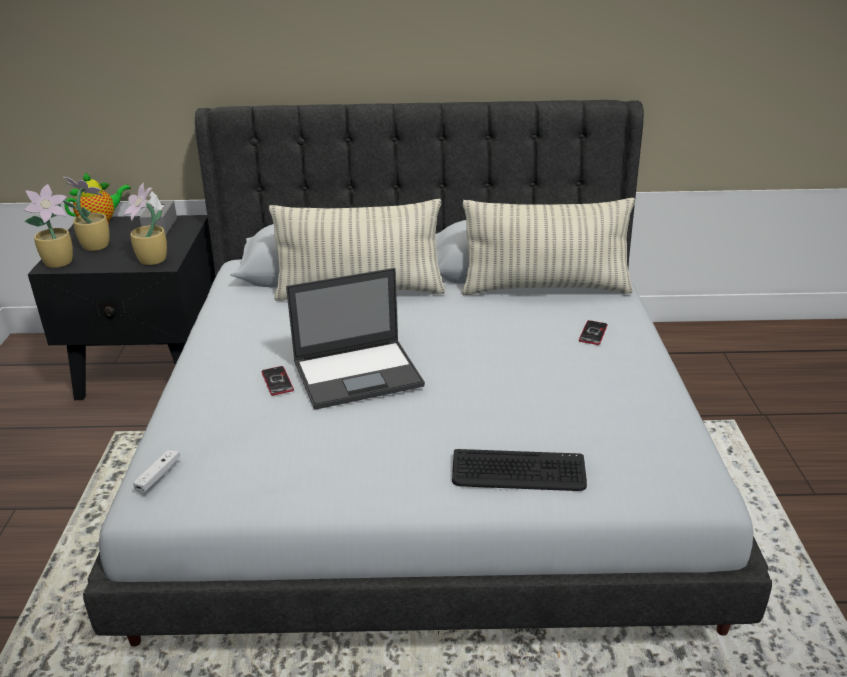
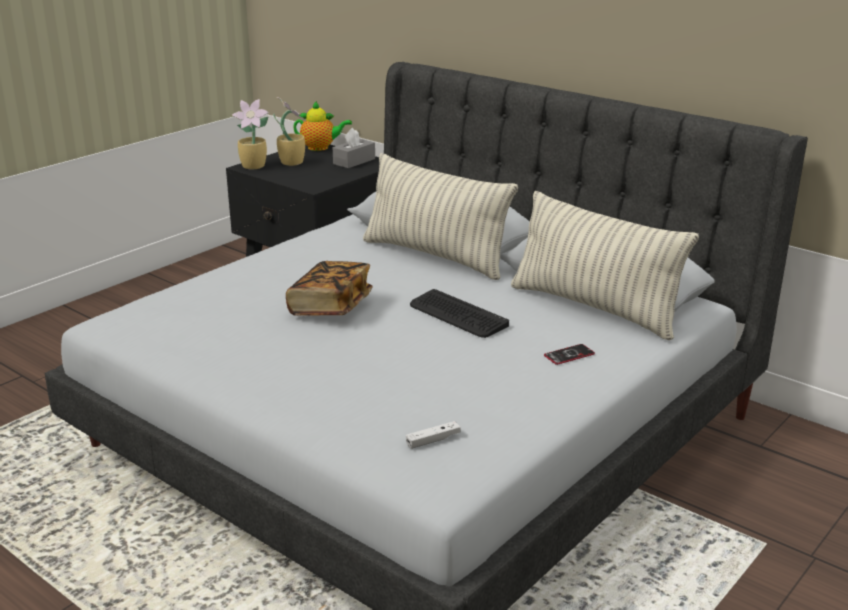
camera: 40 degrees right, 5 degrees down
potted plant [124,183,167,265] -> none
white game controller [133,449,180,493] -> white game controller moved to [406,421,461,449]
phone [261,366,294,395] -> none
laptop [286,268,425,410] -> book [286,261,373,316]
keyboard [452,449,587,491] -> keyboard moved to [410,289,509,338]

